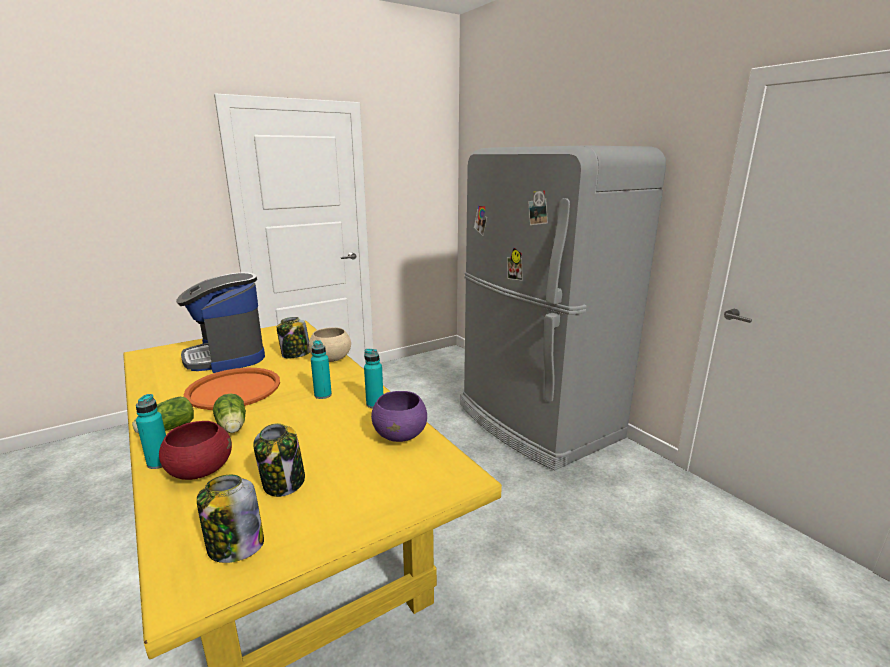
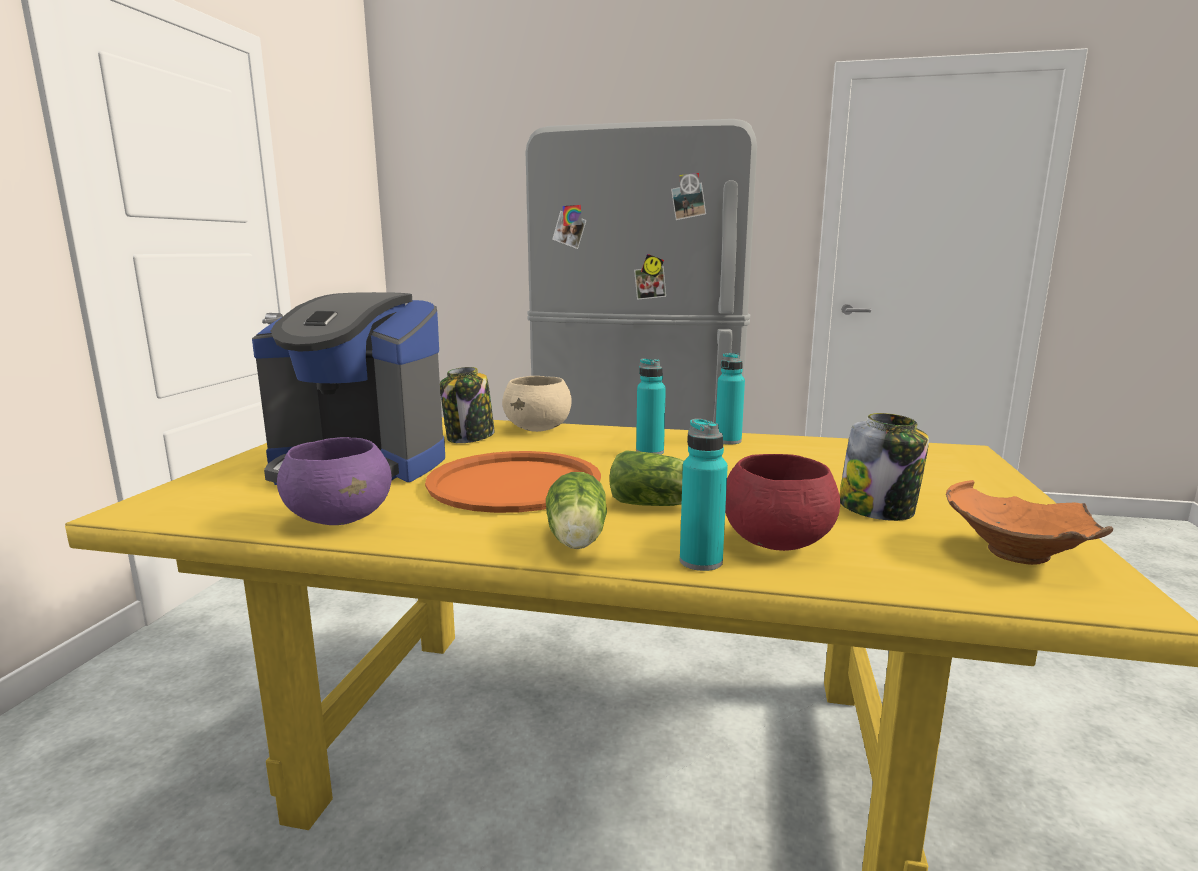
camera: 45 degrees left, 5 degrees down
jar [197,475,264,563] -> orange bowl [946,480,1113,565]
purple bowl [371,391,427,442] -> purple bowl moved to [277,437,392,525]

